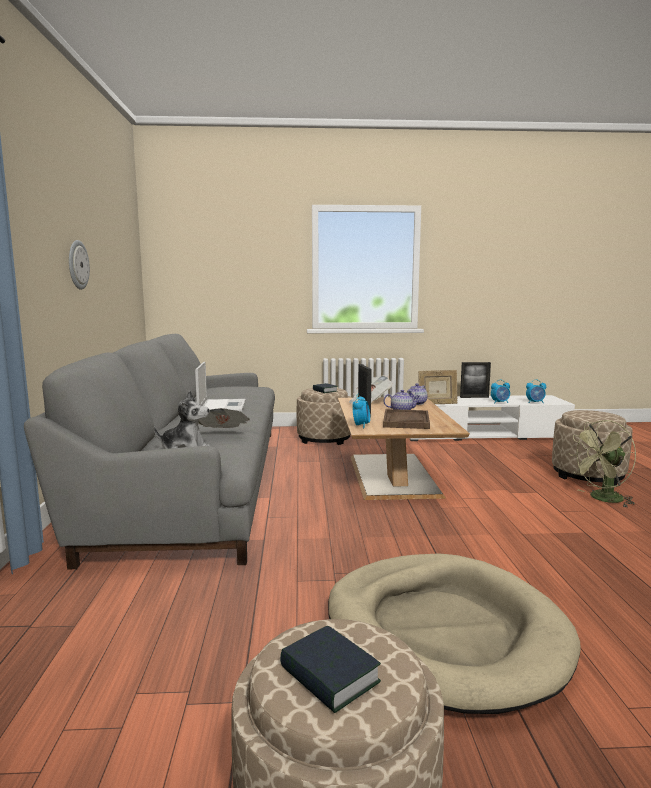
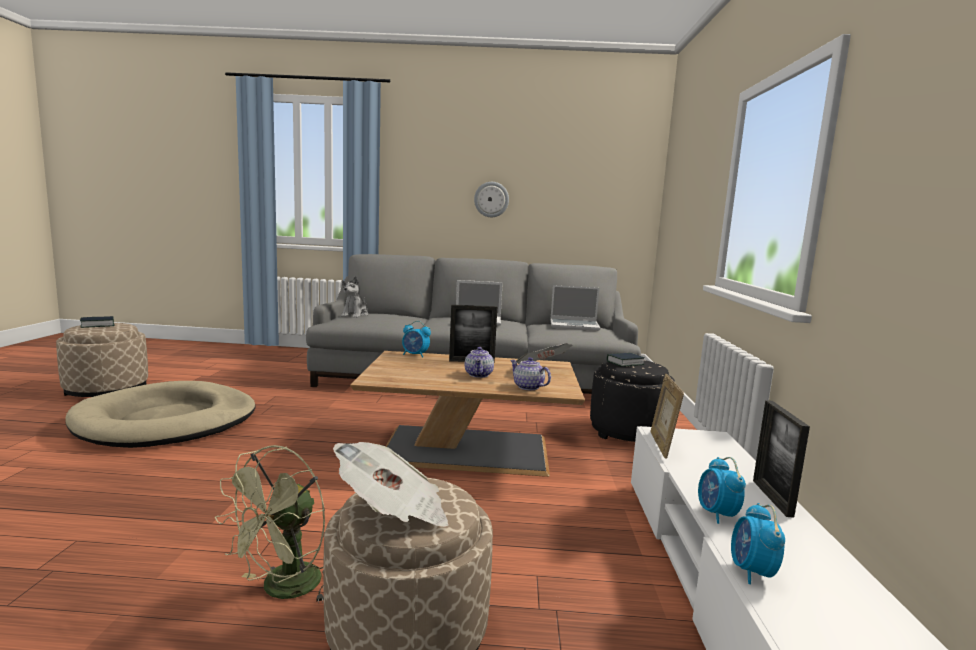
camera: 95 degrees right, 0 degrees up
newspaper [198,408,250,428] -> newspaper moved to [333,442,449,527]
beige ottoman [297,388,351,445] -> black ottoman [590,360,675,442]
brown tray [383,409,430,429] -> none
green fan [568,420,636,507] -> green fan turned 135 degrees counterclockwise [215,445,325,604]
none -> laptop [550,285,600,331]

